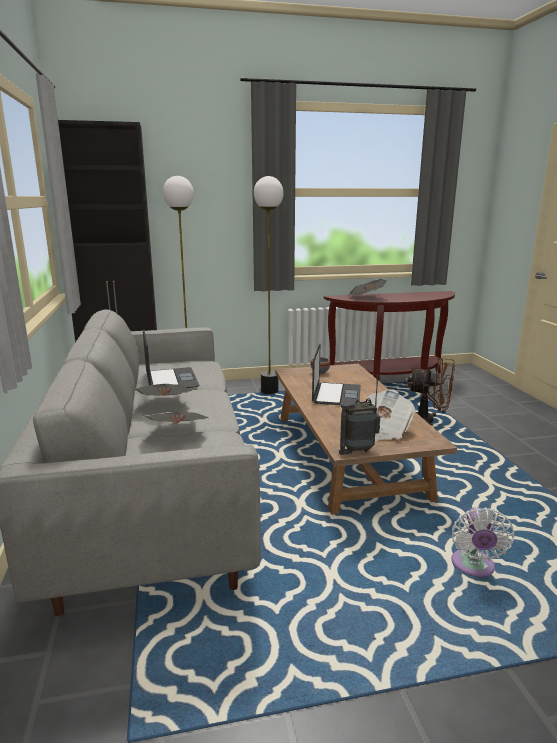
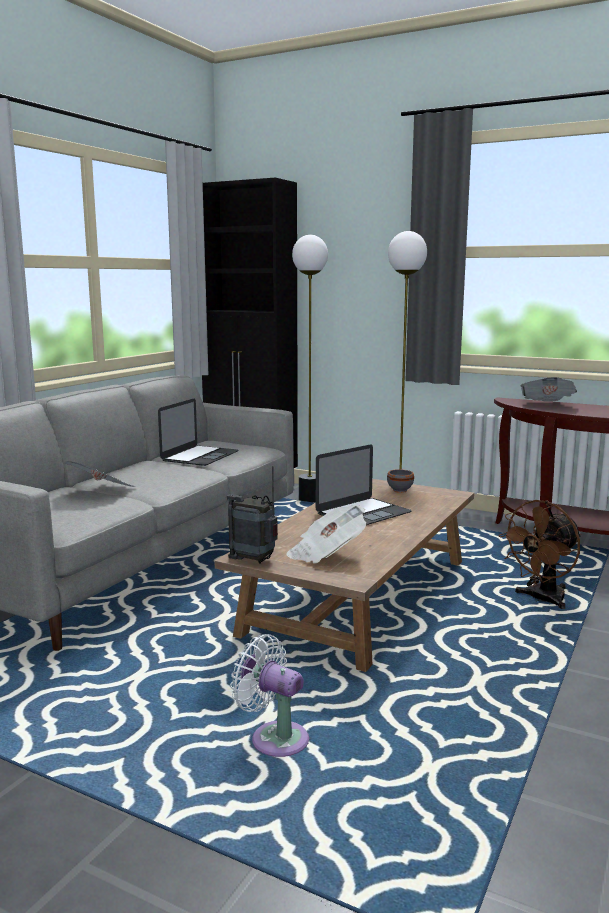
camera: 40 degrees right, 5 degrees down
newspaper [134,384,192,396] -> none
brown fan [407,358,455,425] -> brown fan turned 75 degrees clockwise [498,500,582,609]
white fan [452,507,514,577] -> white fan turned 75 degrees clockwise [231,634,309,757]

